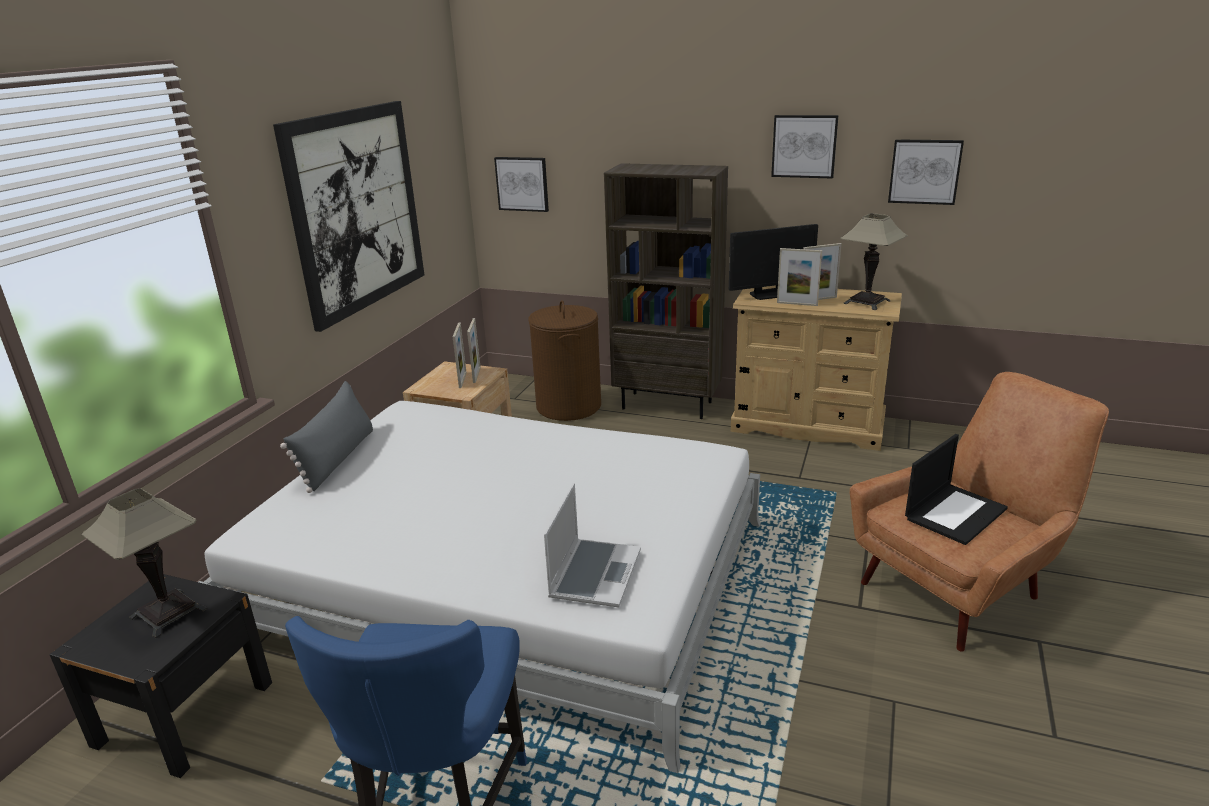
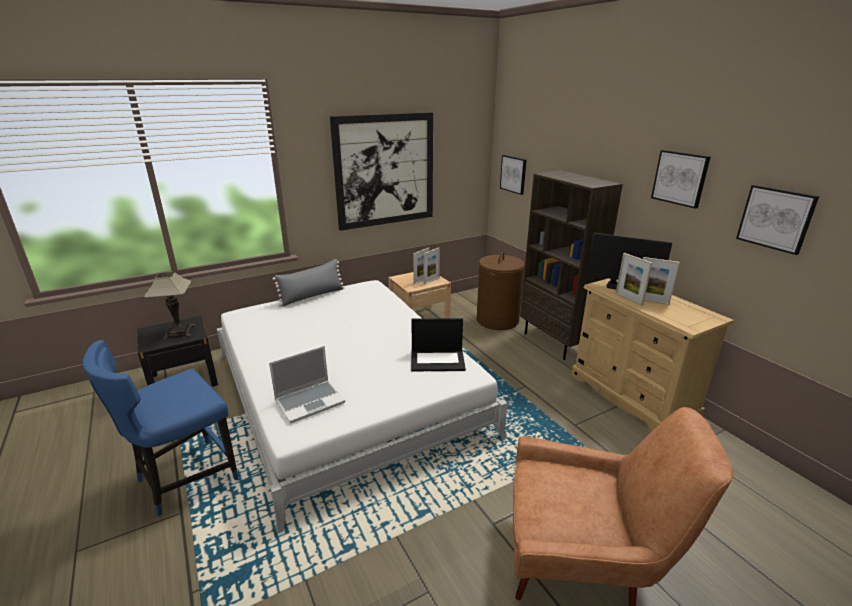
camera: 40 degrees right, 0 degrees up
table lamp [840,213,908,310] -> none
laptop [905,434,1008,545] -> laptop moved to [411,318,466,372]

